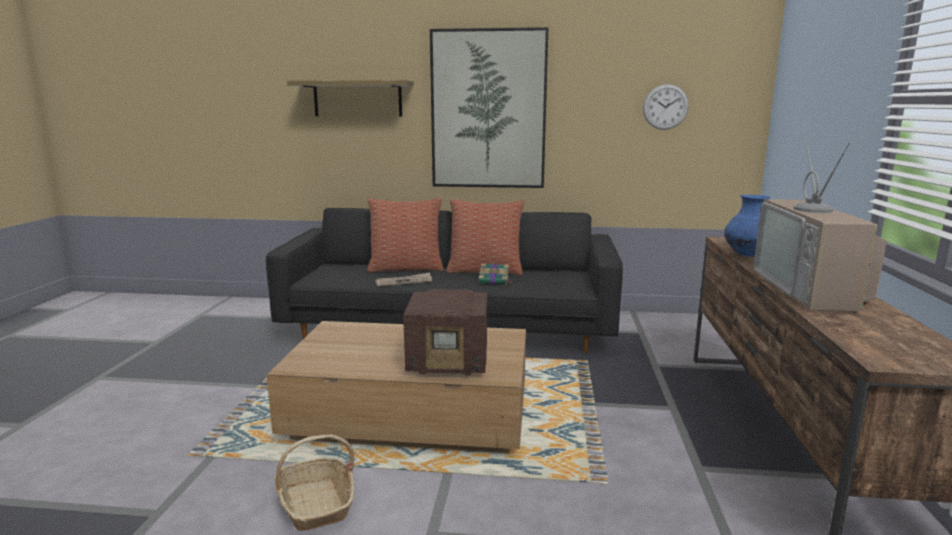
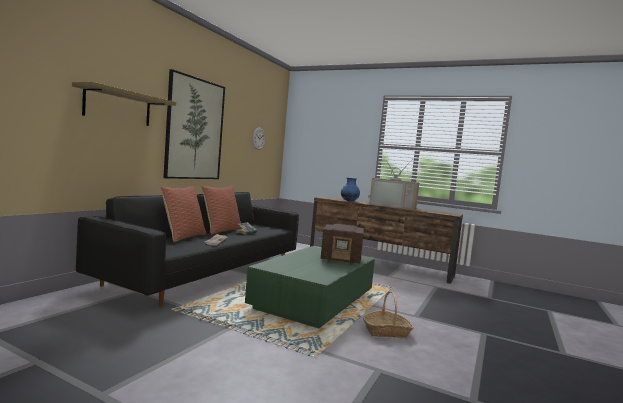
camera: 70 degrees left, 10 degrees down
brown coffee table [267,321,526,453] -> green coffee table [245,246,375,328]
radio [403,289,487,375] -> radio turned 75 degrees clockwise [321,224,364,265]

